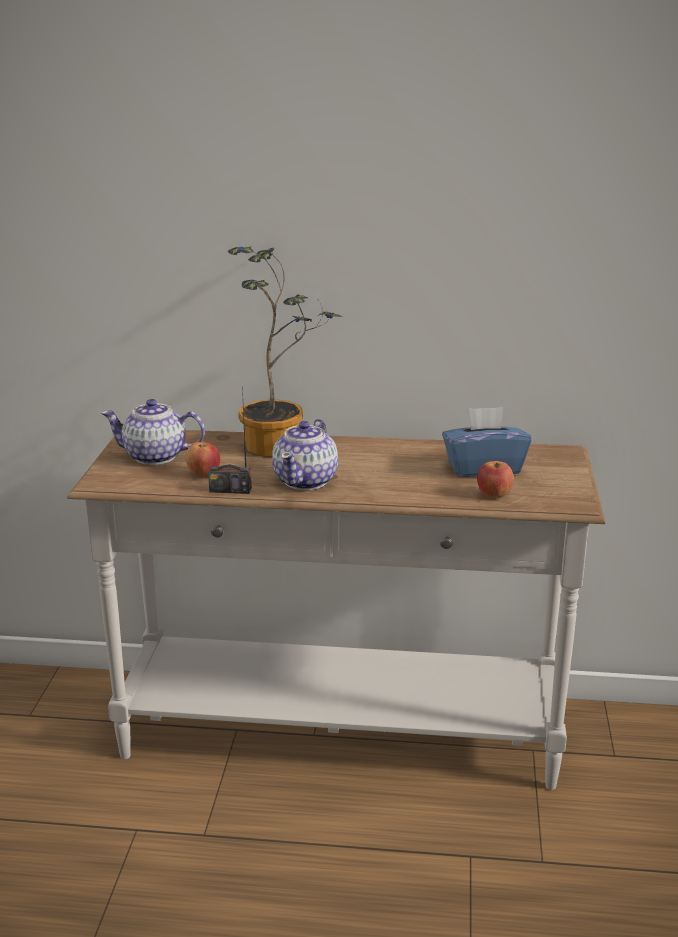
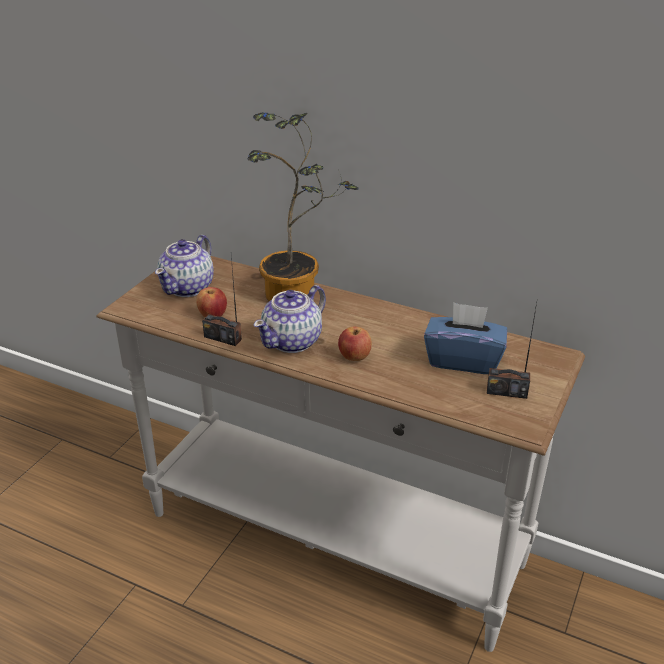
camera: 20 degrees right, 10 degrees up
teapot [101,399,205,465] -> teapot turned 90 degrees counterclockwise [155,235,214,297]
apple [477,461,514,498] -> apple moved to [338,327,372,361]
none -> radio [487,303,537,399]

